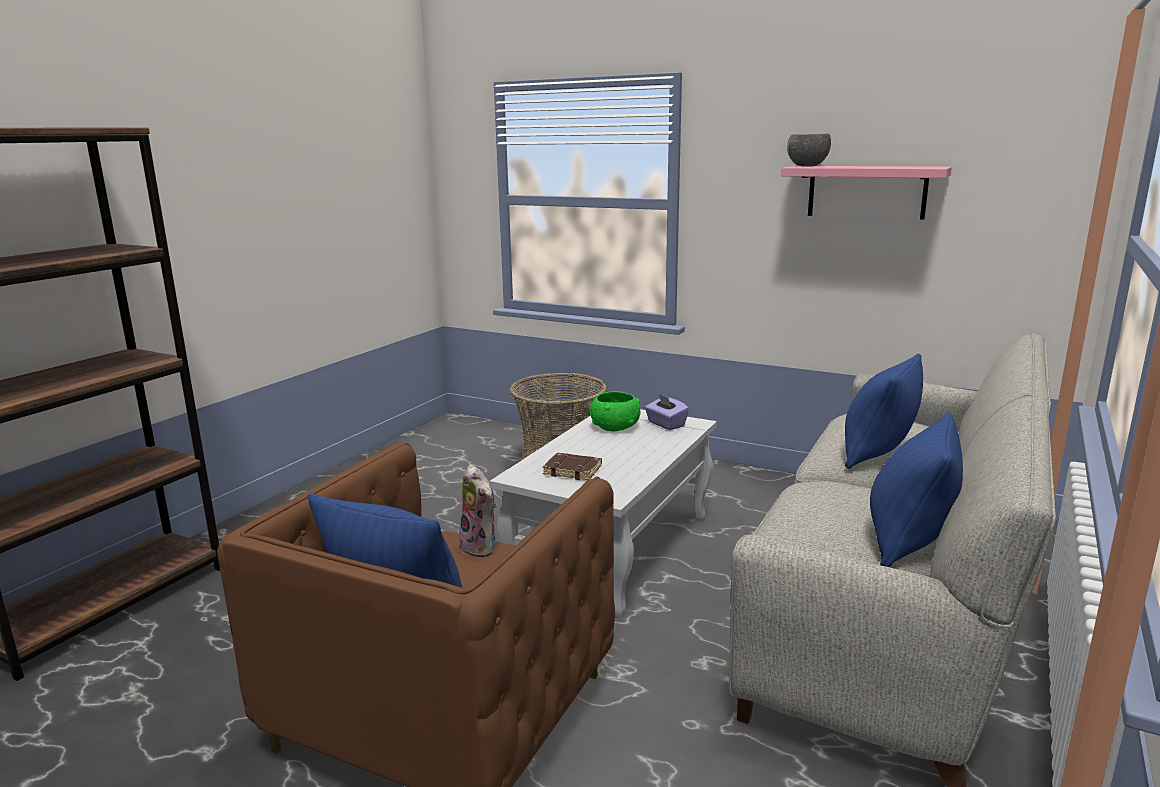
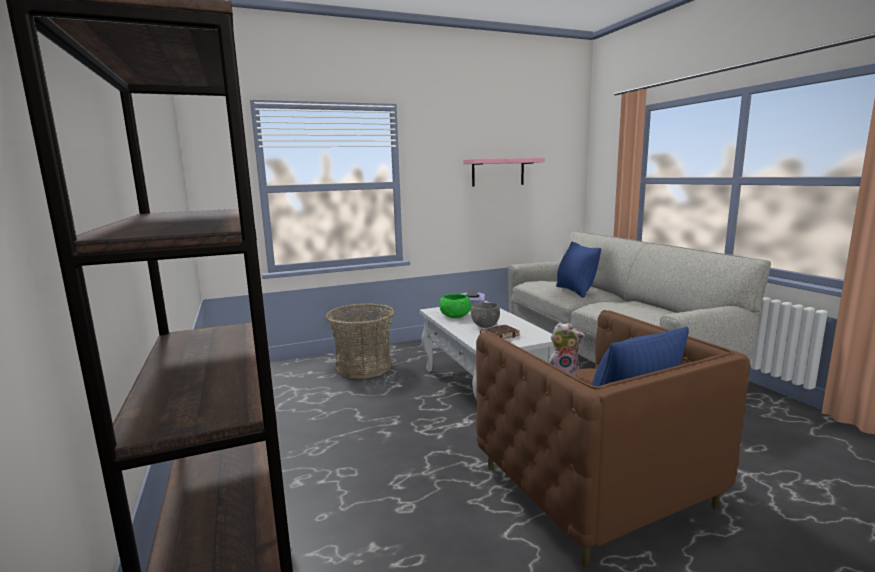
camera: 50 degrees left, 5 degrees down
grey bowl [787,133,831,167] -> grey bowl moved to [471,302,500,328]
blue pillow [870,412,963,567] -> none

